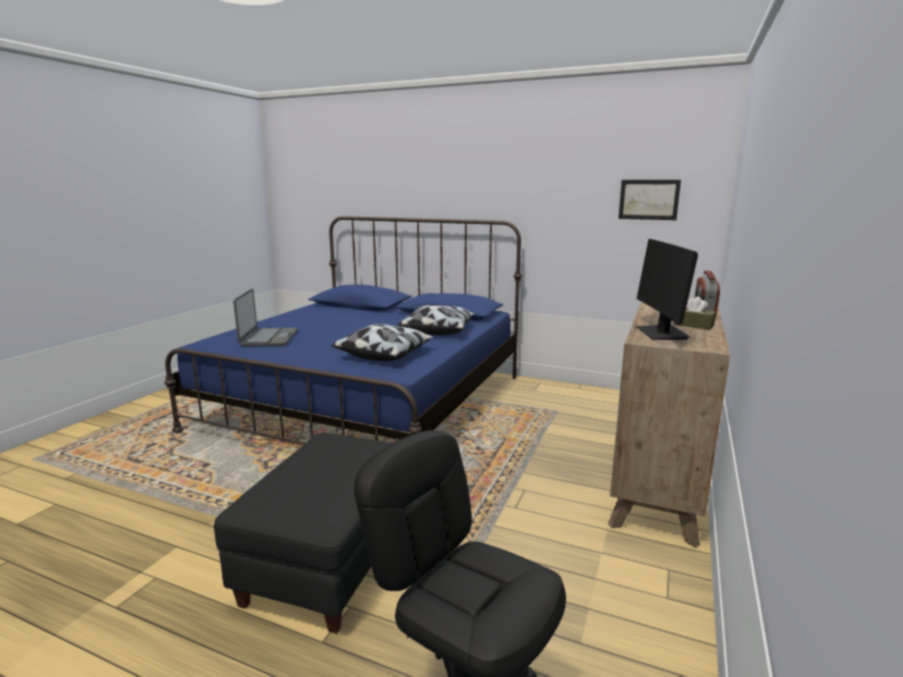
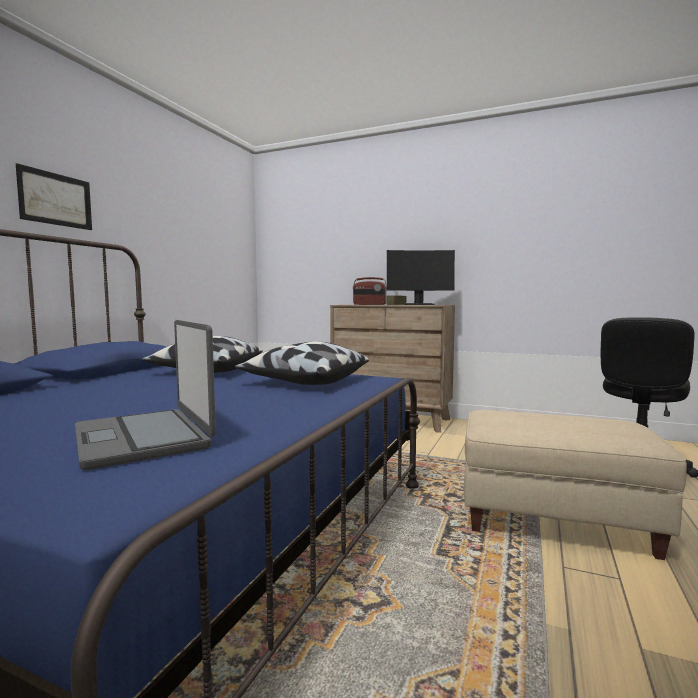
camera: 90 degrees left, 10 degrees down
black ottoman [214,433,392,634] -> beige ottoman [464,410,687,560]
laptop [233,288,298,347] -> laptop turned 120 degrees counterclockwise [75,320,216,470]
picture [618,180,681,220] -> picture moved to [16,163,92,230]

